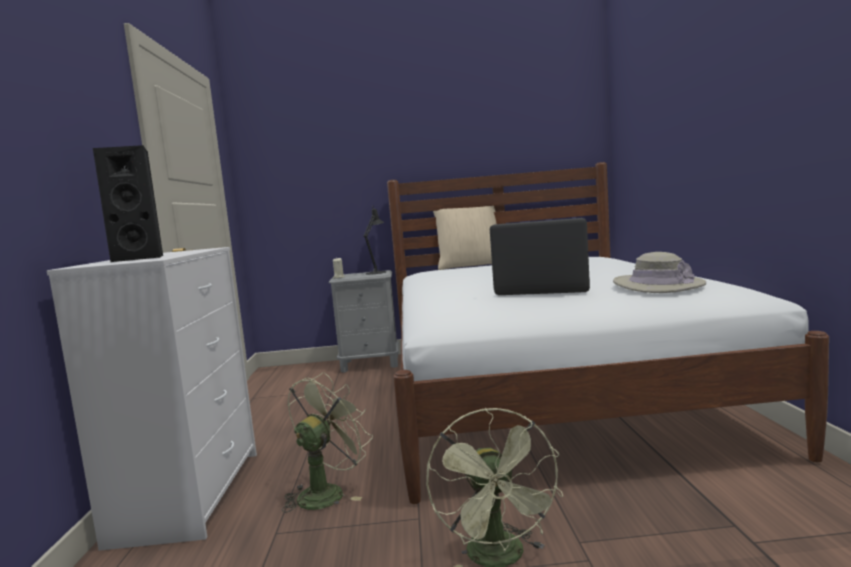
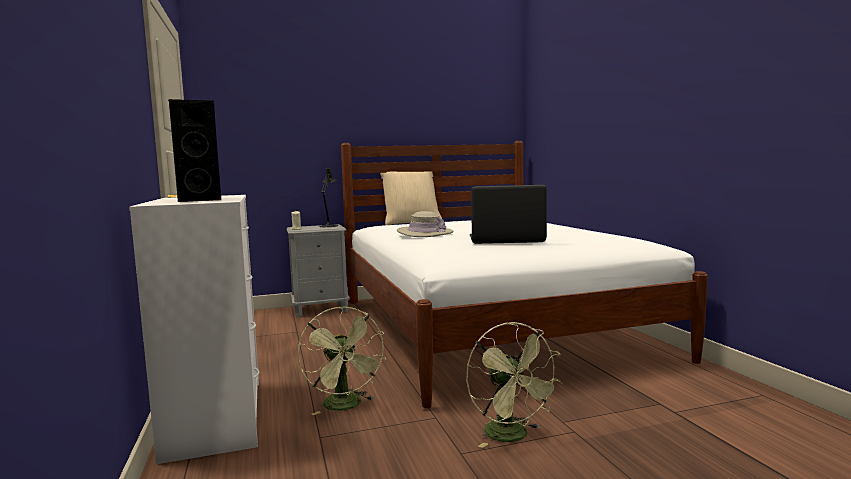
camera: 15 degrees left, 0 degrees up
green fan [282,372,373,513] -> green fan turned 135 degrees clockwise [298,307,386,415]
beige hat [613,252,706,293] -> beige hat moved to [397,211,453,237]

